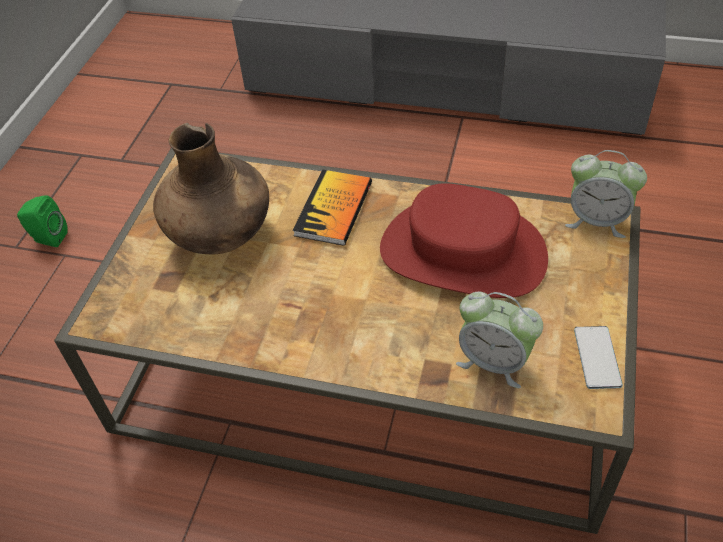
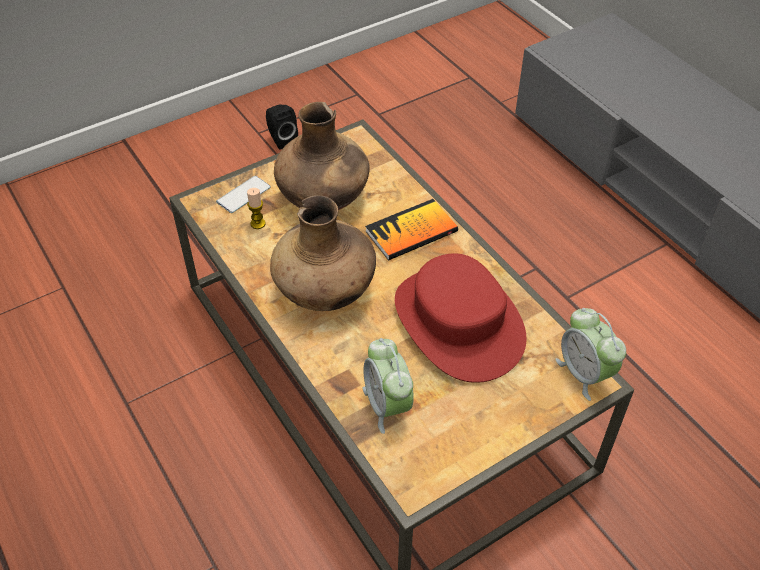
camera: 40 degrees right, 0 degrees up
green speaker [17,195,68,247] -> black speaker [266,105,298,150]
phone [574,326,623,389] -> phone moved to [216,176,271,213]
none -> candle [247,188,266,229]
none -> brown vase [270,195,376,311]

